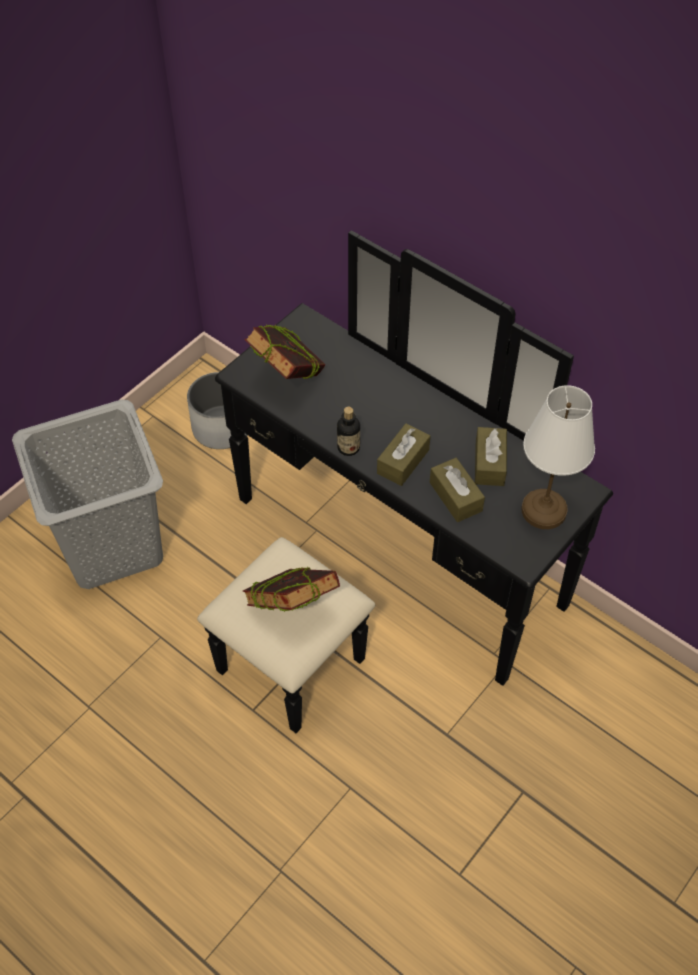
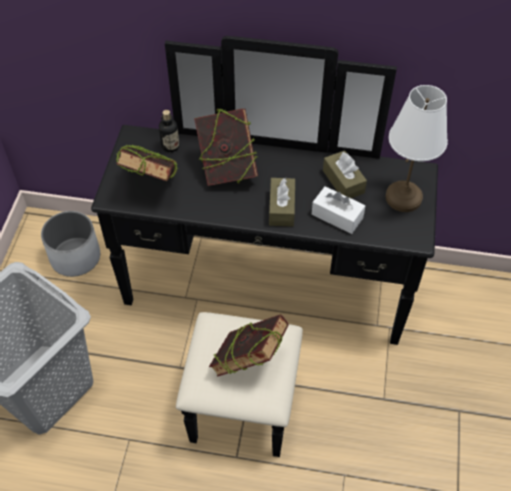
camera: 30 degrees left, 0 degrees up
bottle [337,407,360,456] -> bottle moved to [159,110,179,152]
brown tissue box [430,458,485,522] -> white tissue box [312,186,365,234]
none -> book [194,108,258,186]

